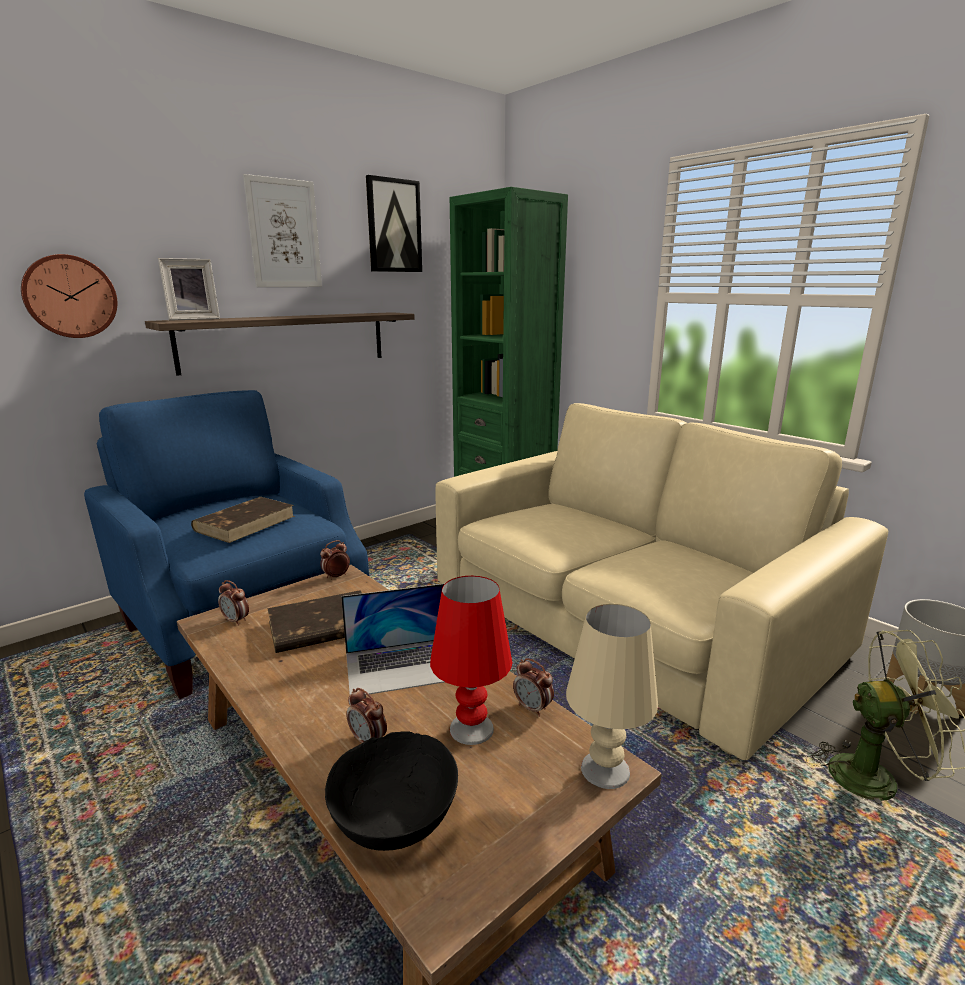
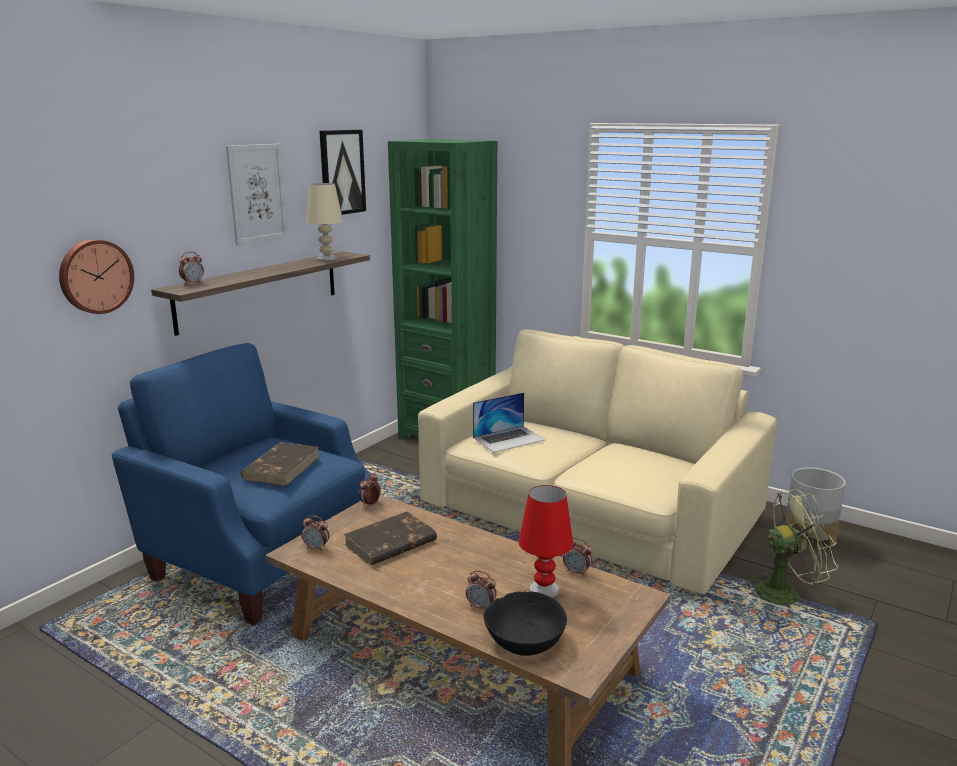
camera: 15 degrees left, 0 degrees up
picture frame [158,258,220,321] -> alarm clock [179,252,204,285]
laptop [341,584,444,695] -> laptop moved to [473,392,545,452]
beige table lamp [566,604,658,789] -> beige table lamp moved to [306,183,343,260]

